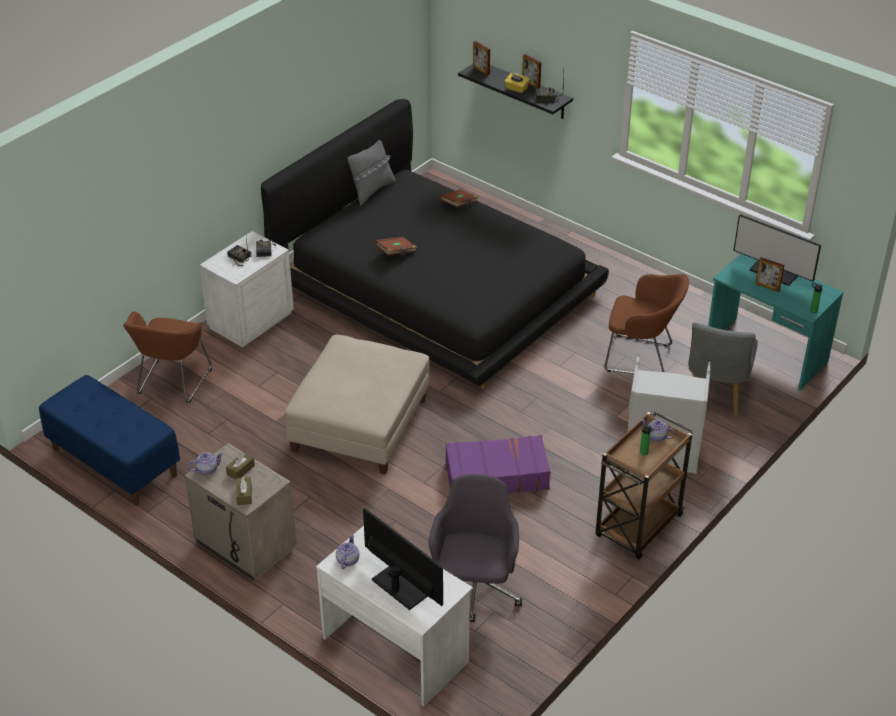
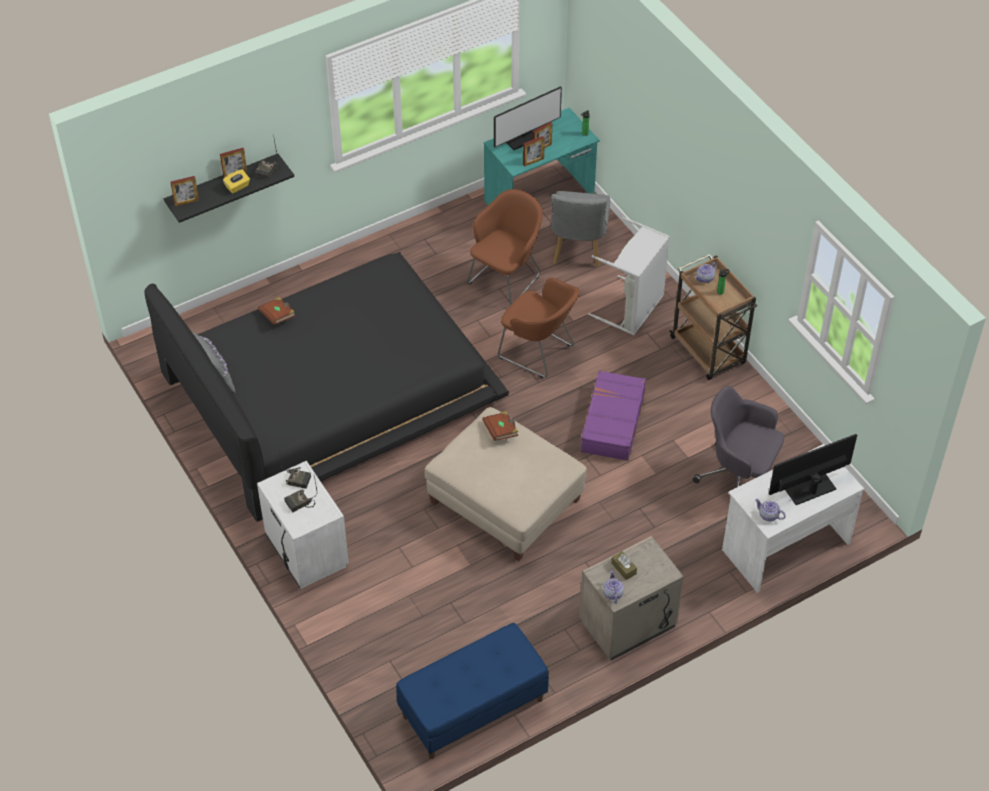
camera: 70 degrees left, 10 degrees up
brown armchair [123,311,212,403] -> brown armchair moved to [498,278,580,378]
brown tissue box [236,476,252,505] -> none
brown book [374,237,417,256] -> brown book moved to [482,411,518,441]
grey chair [688,322,758,417] -> grey chair turned 60 degrees clockwise [551,191,610,268]
none -> picture frame [523,136,545,167]

